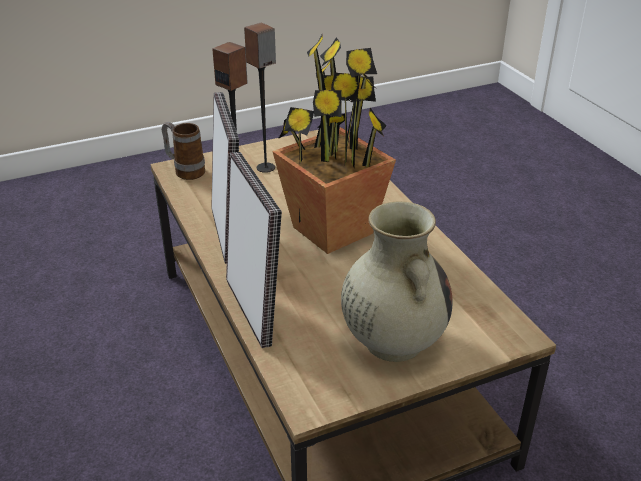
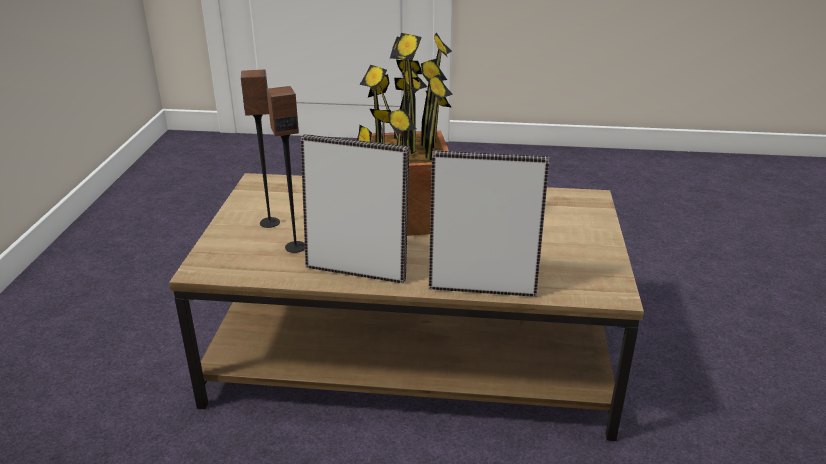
camera: 60 degrees left, 5 degrees down
mug [162,122,205,180] -> none
beige vase [341,201,453,362] -> none

